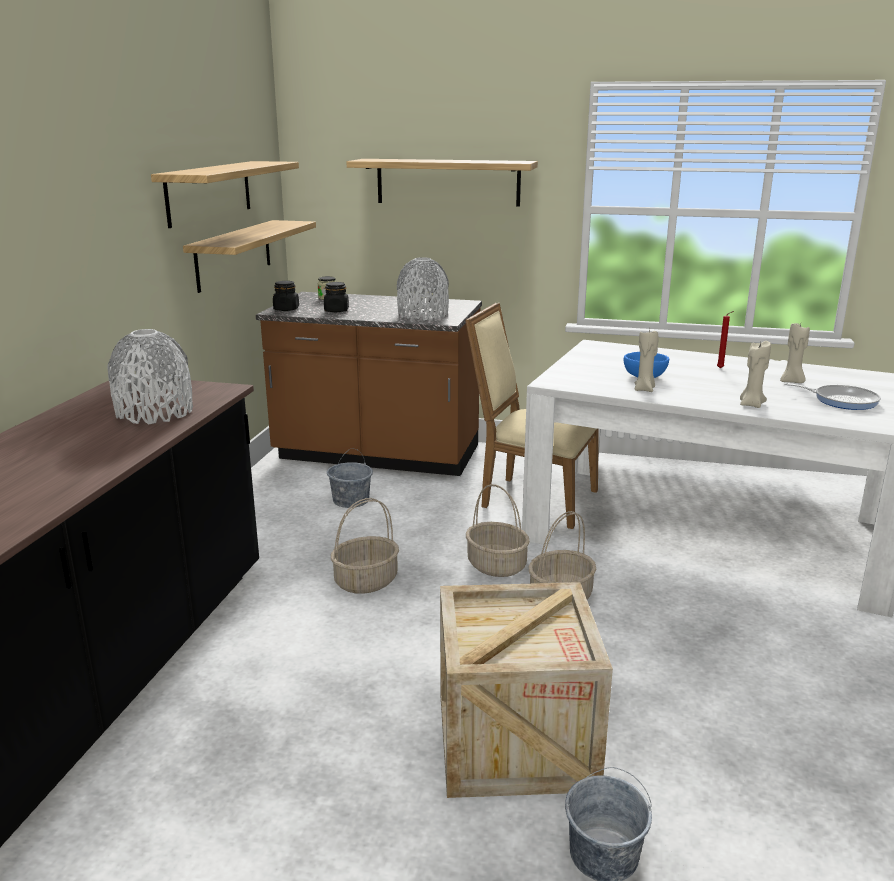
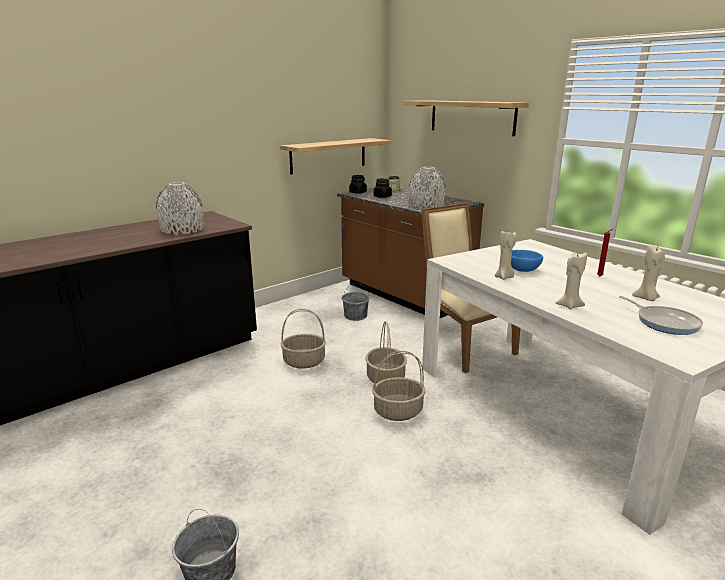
camera: 35 degrees right, 0 degrees up
shelf [151,161,299,228] -> none
crate [440,582,613,798] -> none

